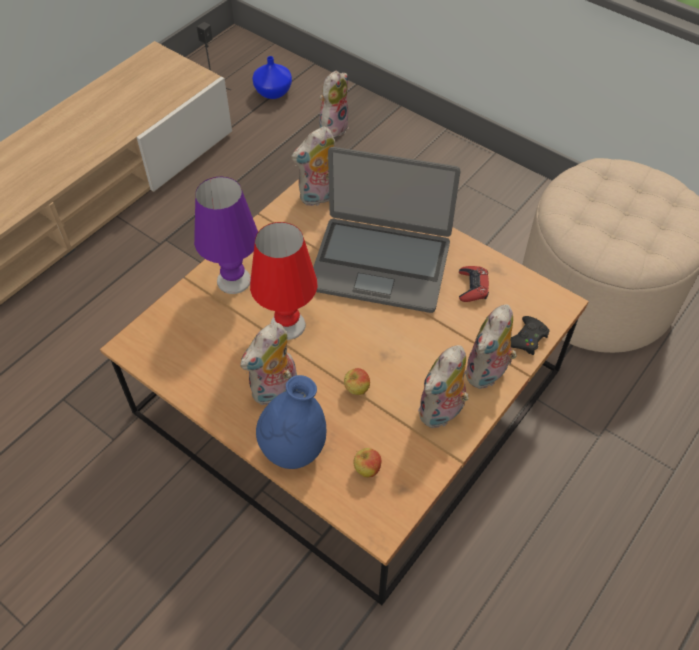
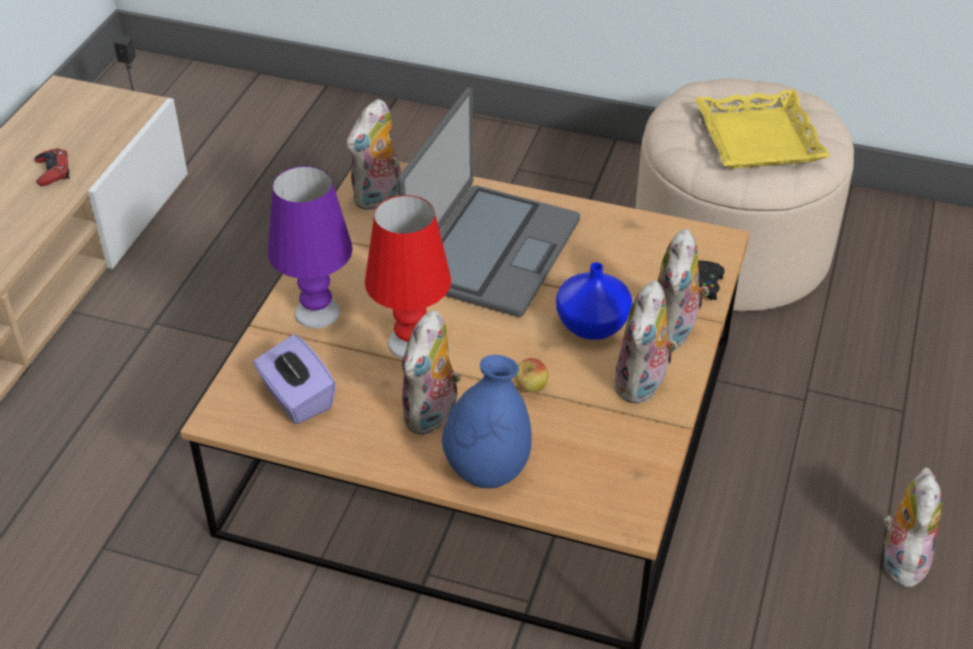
camera: 20 degrees left, 10 degrees down
blue vase [252,56,292,99] -> blue vase moved to [556,262,632,340]
laptop [313,147,460,313] -> laptop turned 60 degrees counterclockwise [398,87,580,317]
plush toy [319,71,349,138] -> plush toy moved to [884,467,942,589]
apple [353,448,382,478] -> none
red game controller [459,266,489,302] -> red game controller moved to [35,148,69,186]
none -> purple tissue box [253,334,336,424]
none -> yellow tray [695,90,830,169]

